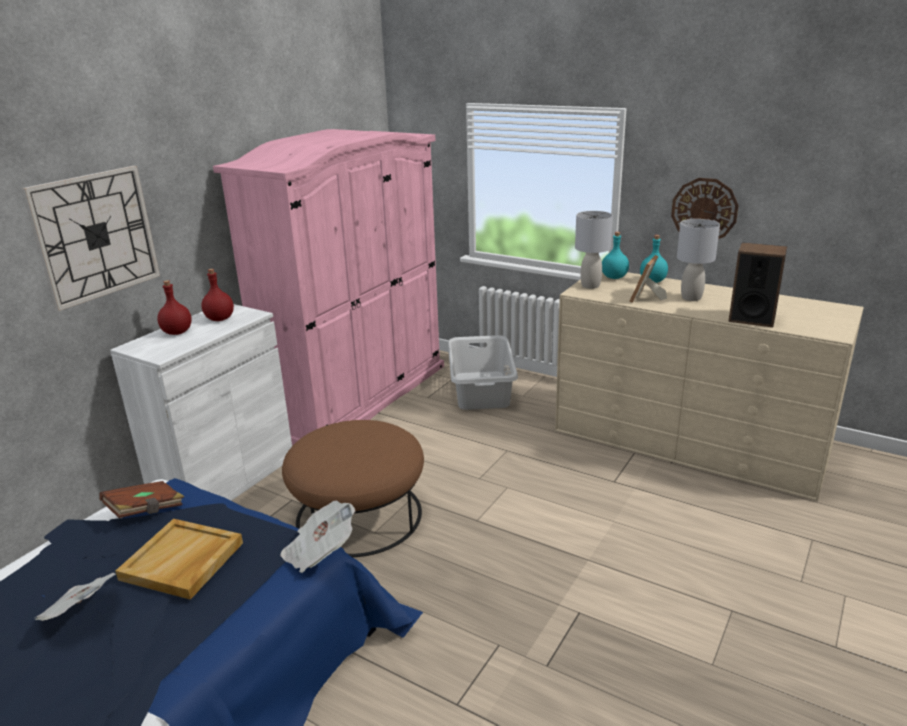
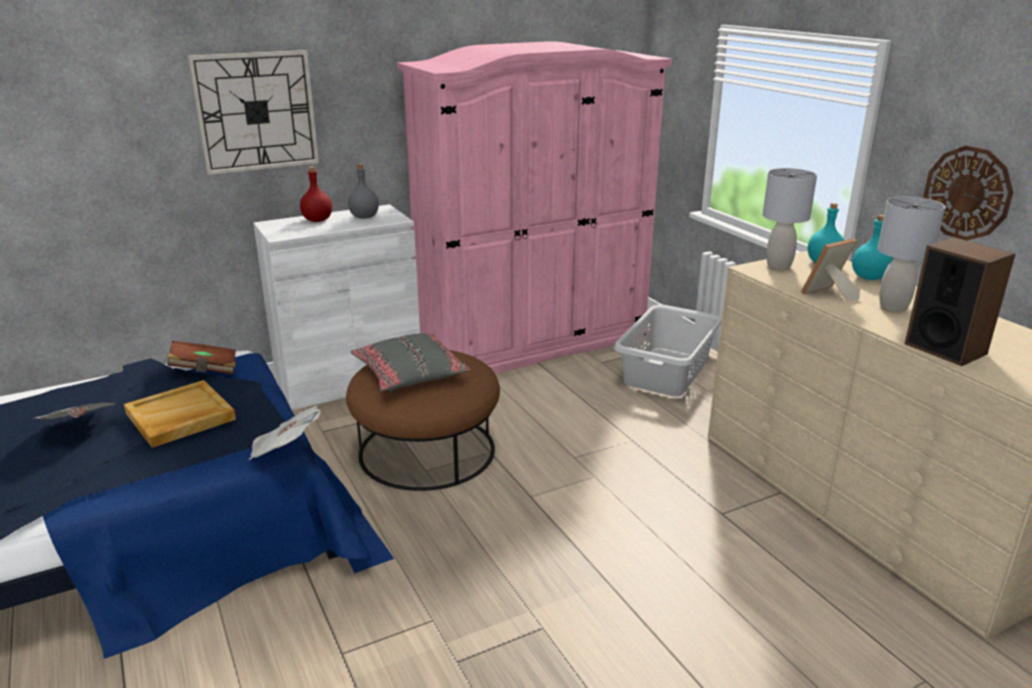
camera: 30 degrees right, 0 degrees up
red bottle [201,269,234,321] -> grey bottle [348,164,379,219]
none -> grey pillow [350,333,470,391]

